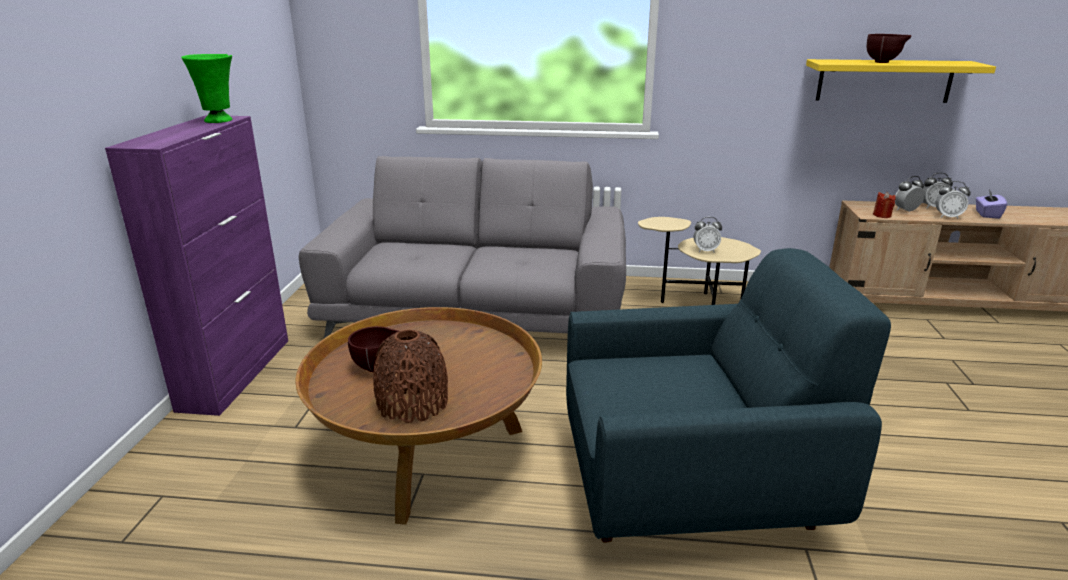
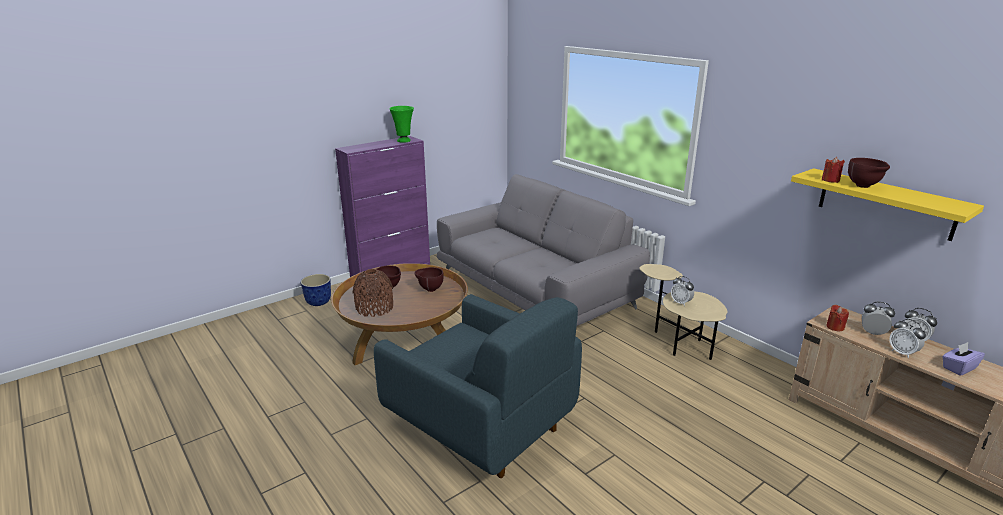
camera: 45 degrees right, 0 degrees up
none -> planter [301,274,331,306]
none -> brown bowl [414,267,444,292]
none -> red candle [822,157,845,183]

